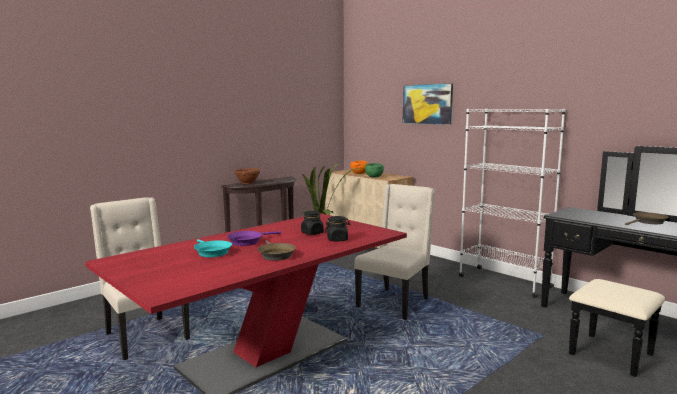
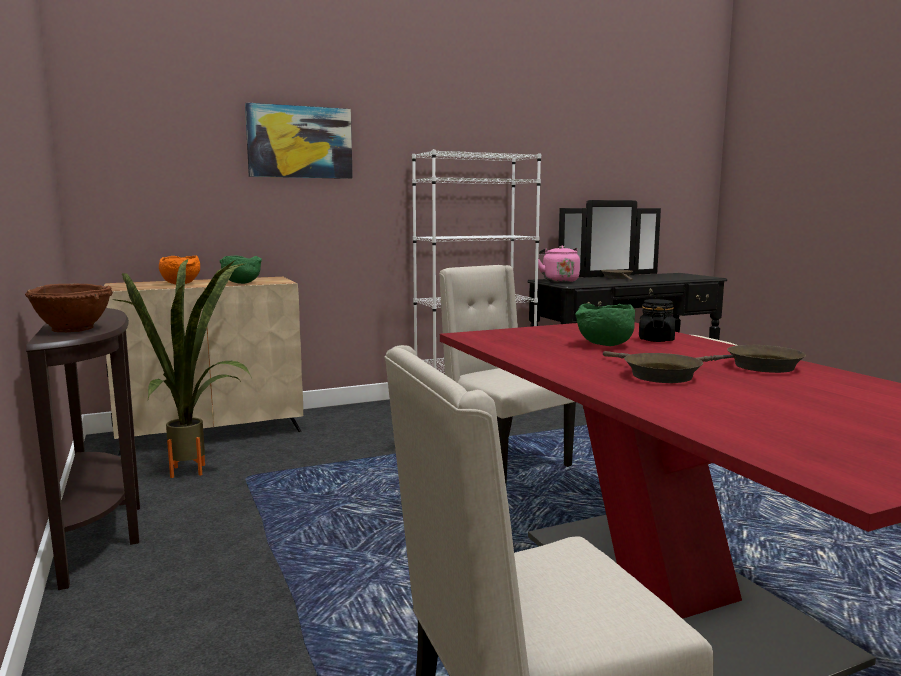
camera: 70 degrees left, 0 degrees up
turquoise frying pan [194,239,232,257] -> none
purple frying pan [227,231,281,246] -> brown frying pan [603,351,703,383]
black jar [301,211,324,235] -> green bowl [575,303,635,346]
none -> pink kettle [538,246,580,282]

